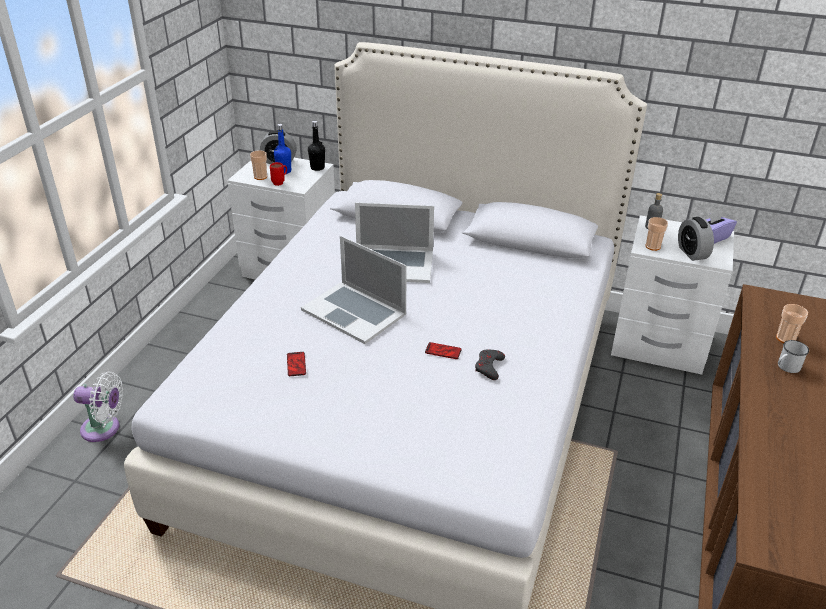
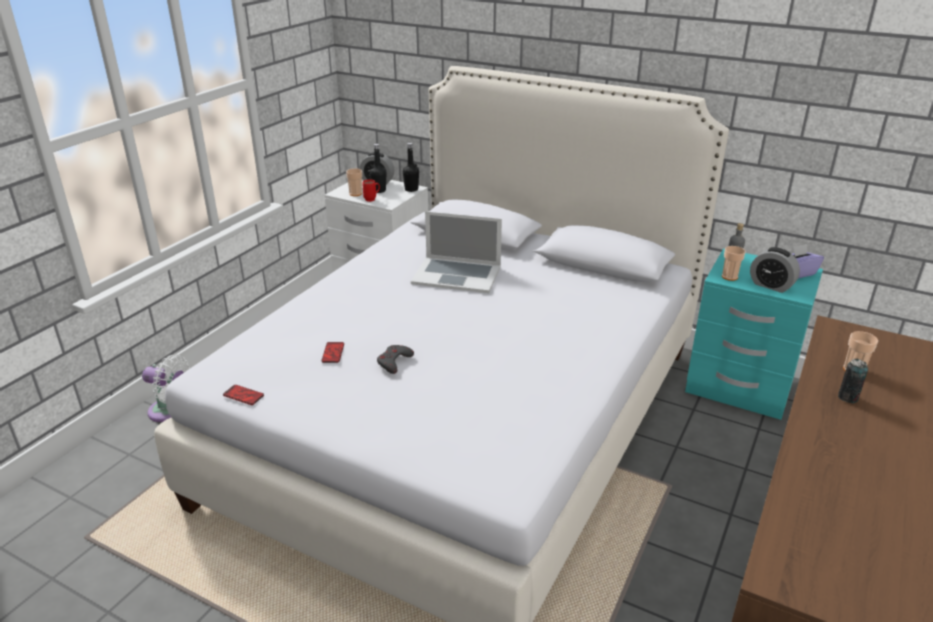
camera: 10 degrees right, 5 degrees down
blue bottle [274,124,292,174] -> black bottle [370,144,386,193]
laptop [301,236,407,344] -> none
phone [425,342,462,359] -> phone moved to [223,385,264,405]
grey game controller [475,350,505,380] -> grey game controller moved to [377,345,414,374]
white nightstand [611,215,734,375] -> turquoise nightstand [685,248,823,420]
alarm clock [678,217,714,261] -> alarm clock turned 45 degrees counterclockwise [750,247,800,293]
white mug [778,340,809,373] -> can [838,358,868,403]

